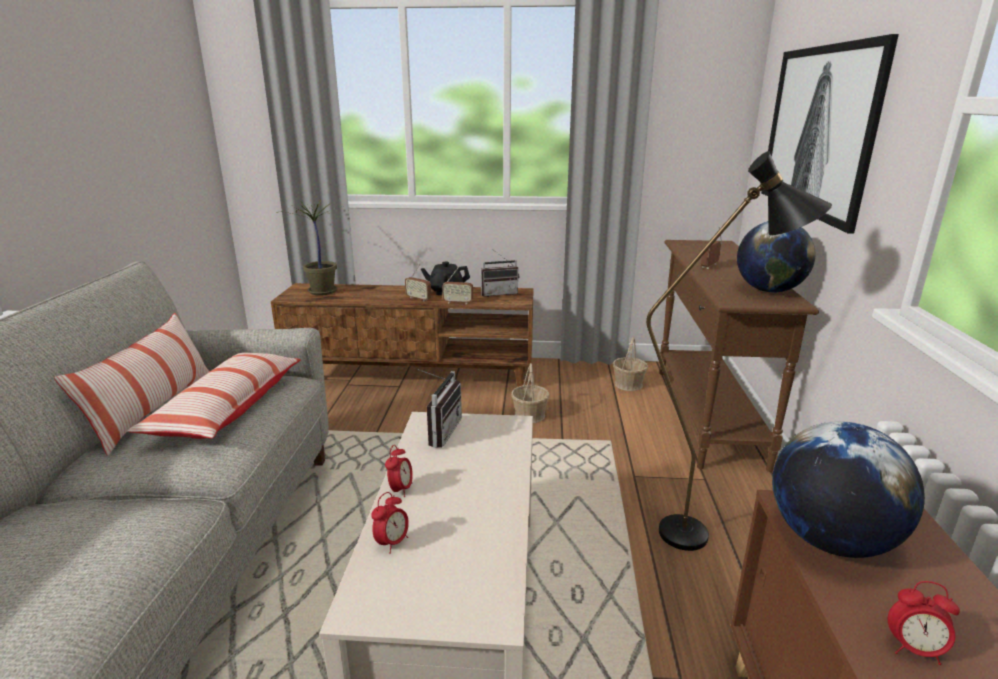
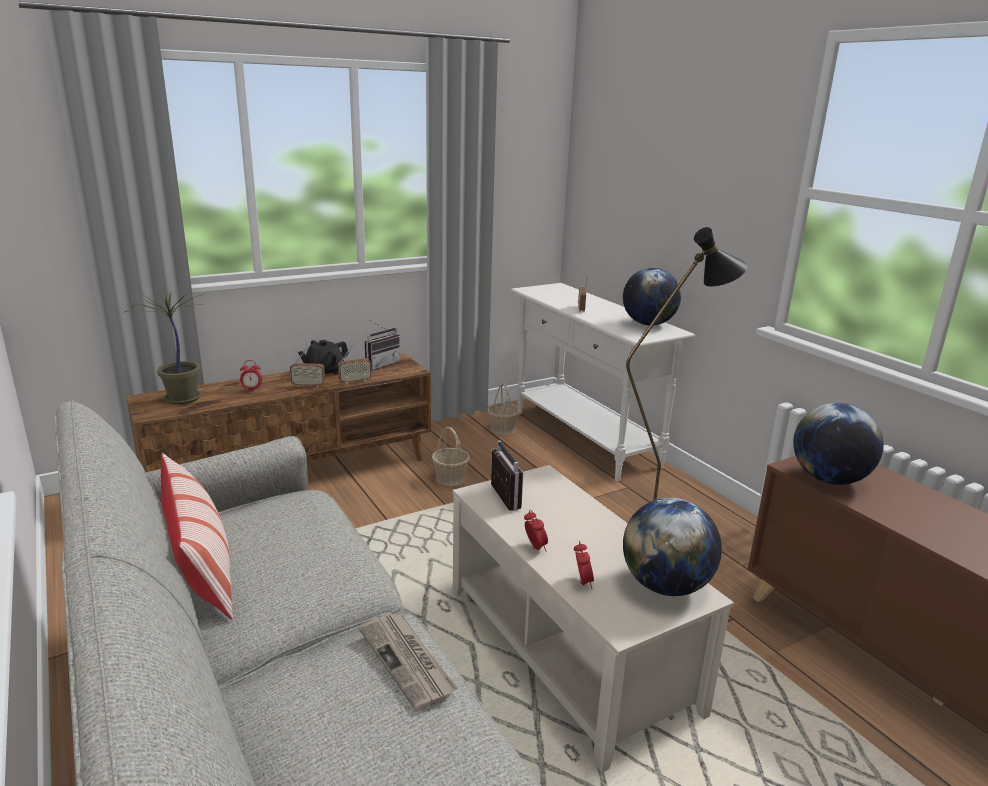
camera: 35 degrees left, 0 degrees up
pillow [127,353,301,439] -> none
brown console table [659,240,819,472] -> white console table [510,283,695,481]
picture [761,34,899,233] -> none
alarm clock [888,581,960,665] -> alarm clock moved to [240,360,262,392]
none -> newspaper [358,613,457,712]
none -> globe [623,498,722,596]

